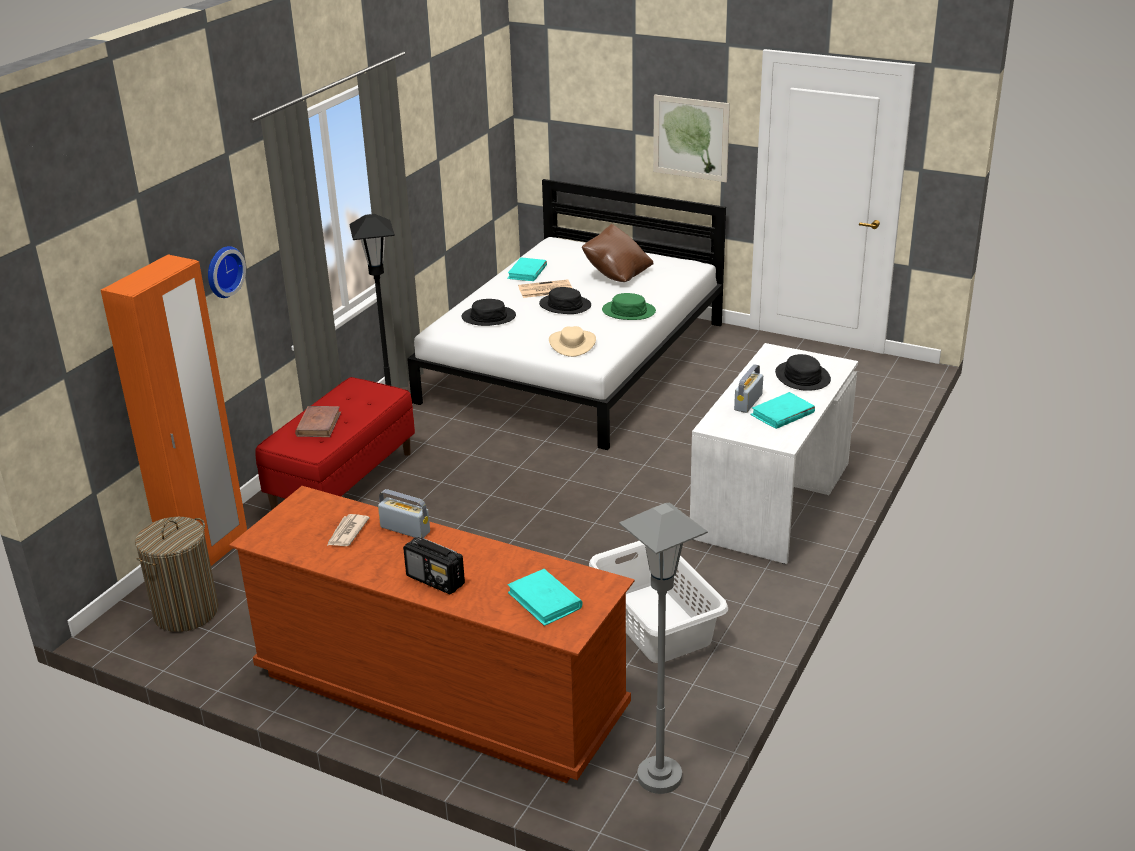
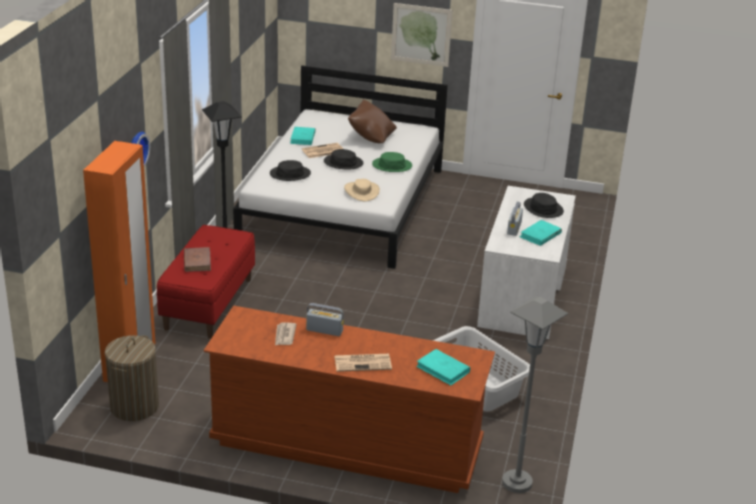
camera: 15 degrees left, 0 degrees up
radio [403,537,465,595] -> newspaper [334,354,392,372]

